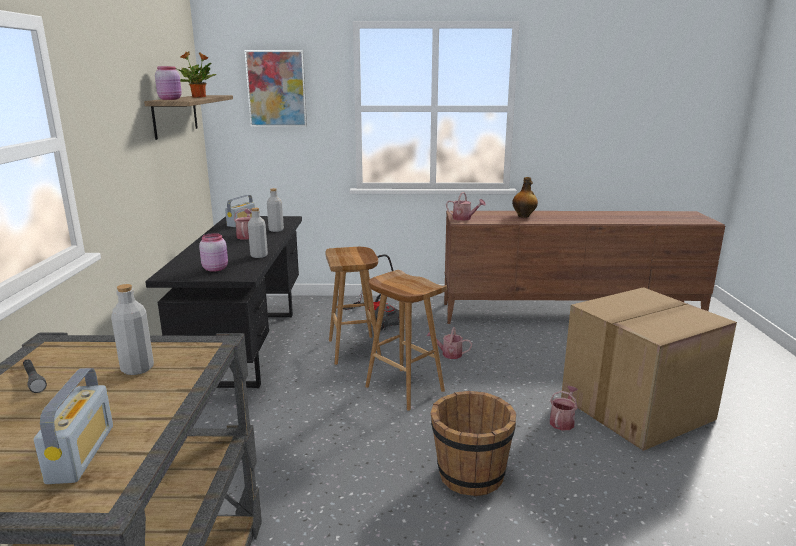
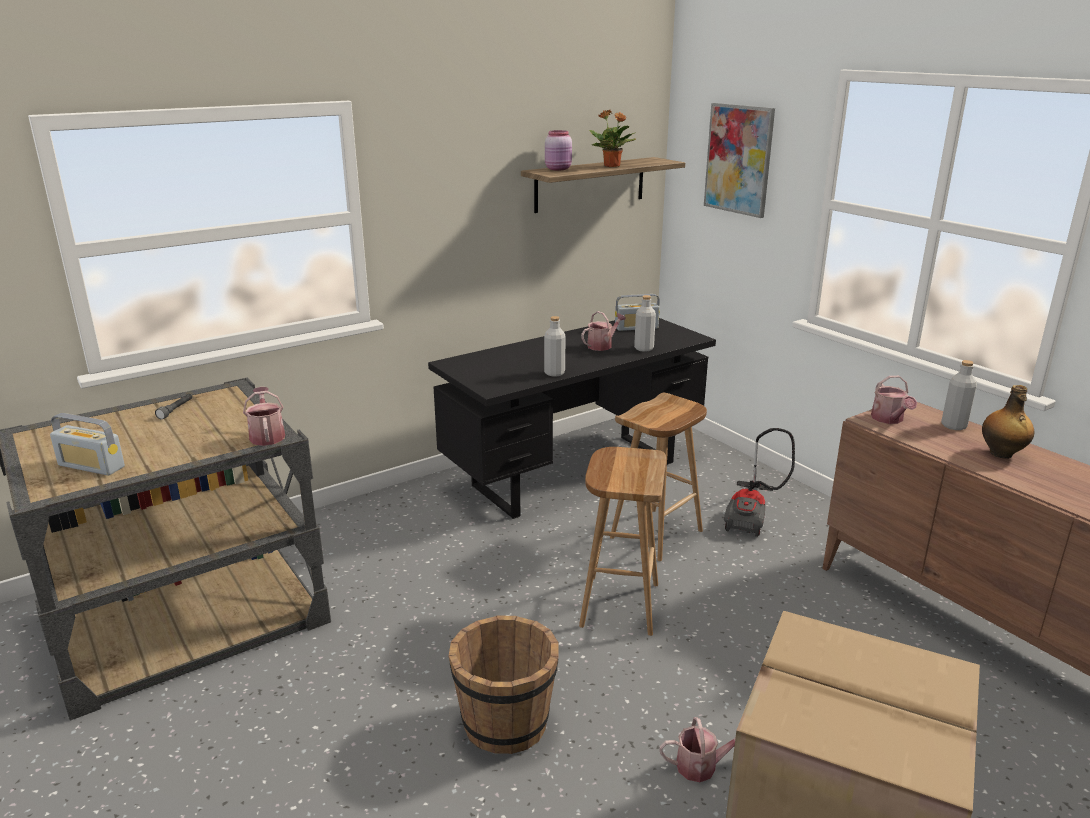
camera: 55 degrees right, 5 degrees up
radio [34,368,113,484] -> radio turned 60 degrees clockwise [50,413,125,475]
grey bottle [111,284,154,375] -> grey bottle moved to [941,360,977,430]
pink jar [199,233,228,272] -> none
watering can [427,327,472,359] -> watering can moved to [243,387,285,446]

